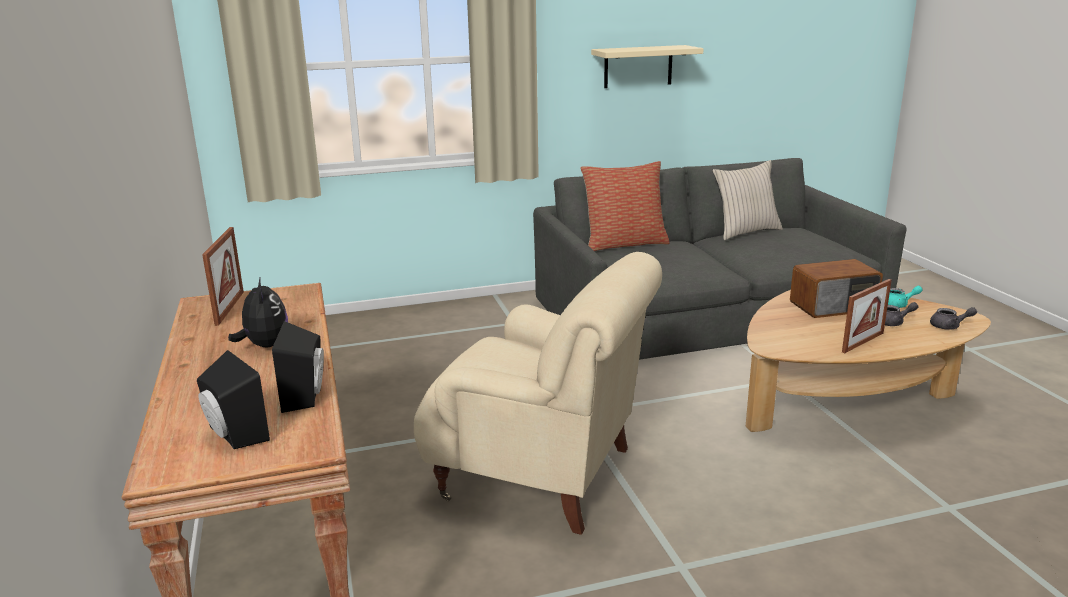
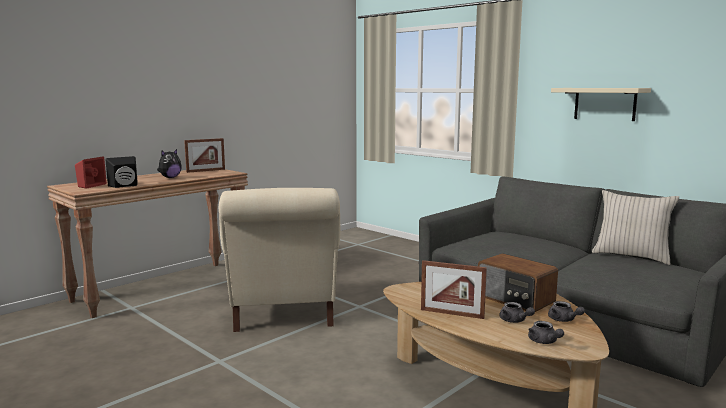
camera: 60 degrees right, 10 degrees down
black speaker [197,350,270,449] -> red speaker [75,156,107,189]
pillow [581,161,670,251] -> none
turquoise teapot [888,286,922,308] -> grey teapot [548,301,585,322]

